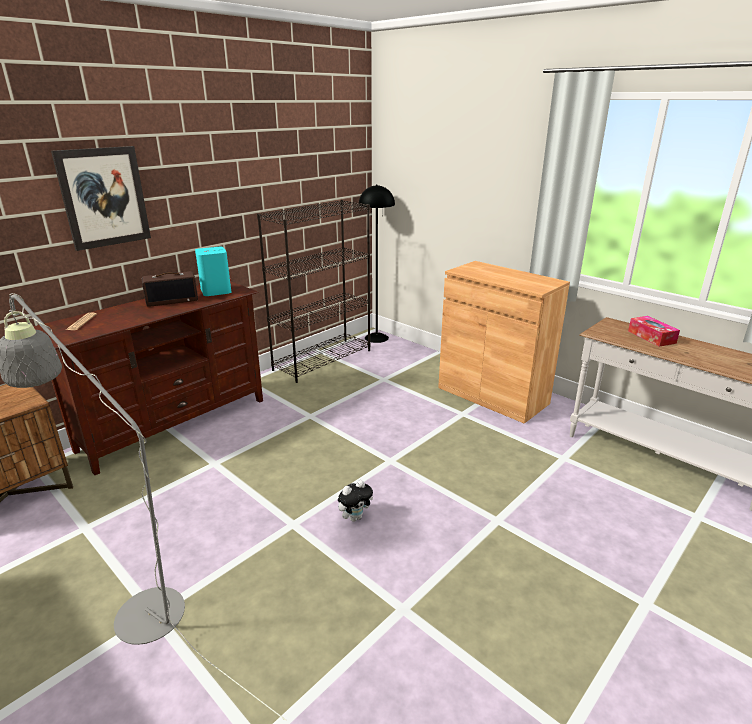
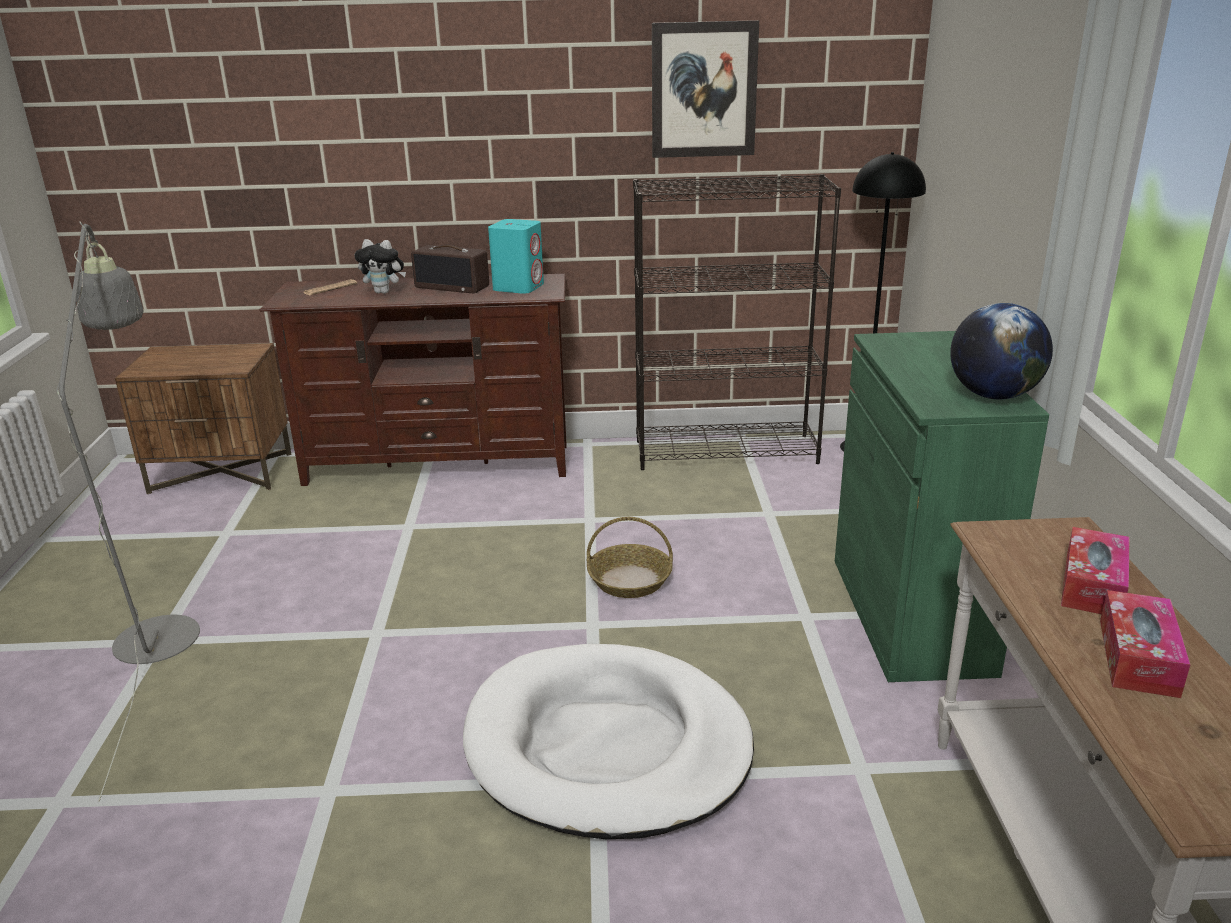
camera: 45 degrees right, 0 degrees up
picture [51,146,151,251] -> picture moved to [652,20,759,158]
plush toy [338,480,373,522] -> plush toy moved to [354,239,406,294]
brown cabinet [438,261,570,424] -> green cabinet [835,331,1049,682]
none -> white dog bed [463,644,754,839]
none -> basket [587,517,673,598]
none -> globe [950,303,1053,399]
none -> tissue box [1100,590,1190,698]

